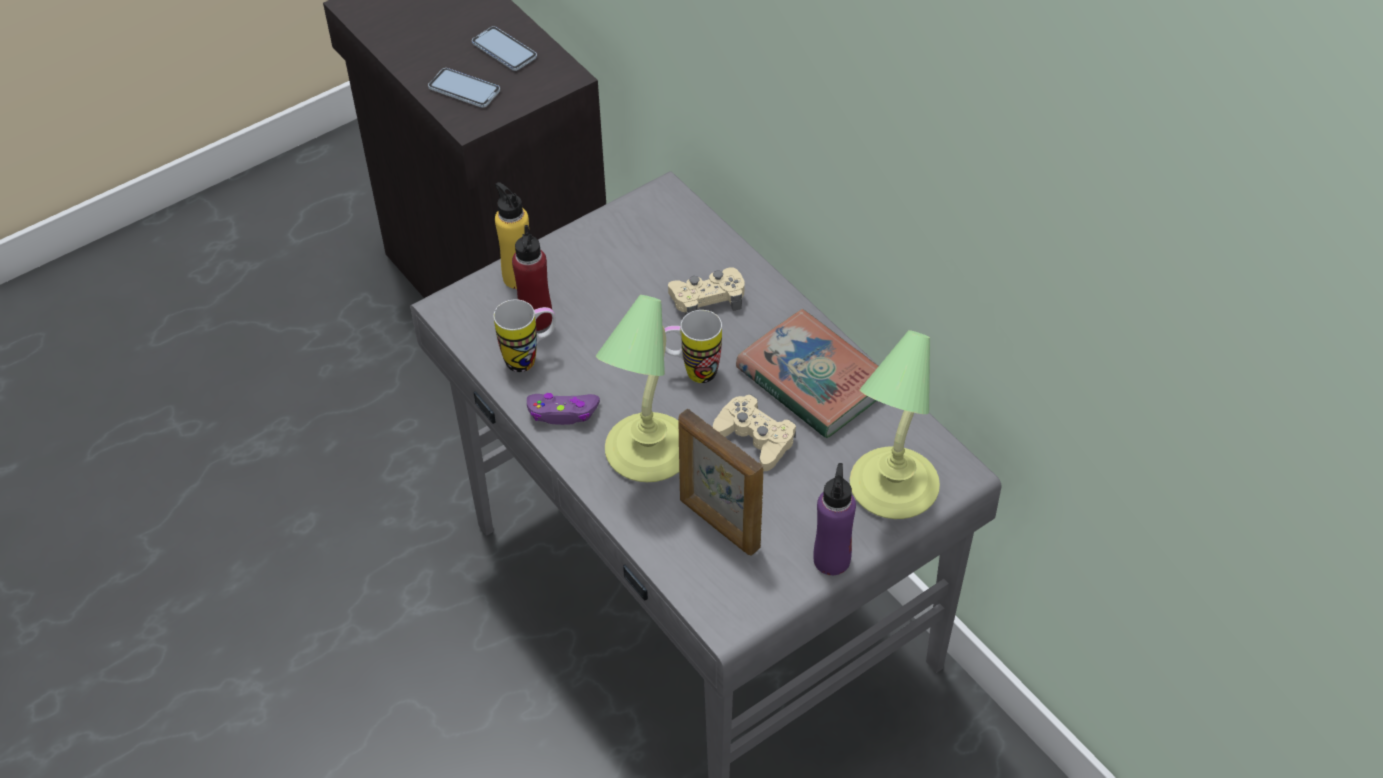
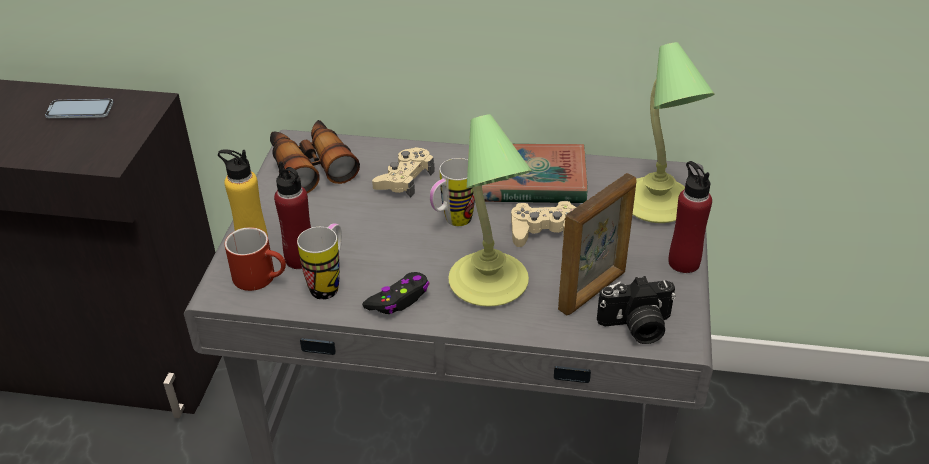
camera: 45 degrees left, 10 degrees down
phone [428,68,500,108] -> none
purple game controller [527,393,600,425] -> black game controller [362,272,429,314]
picture frame [678,409,763,556] -> picture frame turned 45 degrees counterclockwise [558,173,636,315]
purple bottle [813,463,856,575] -> red bottle [668,161,712,273]
none -> red mug [224,227,286,291]
none -> binoculars [270,120,360,193]
none -> camera [597,276,676,344]

